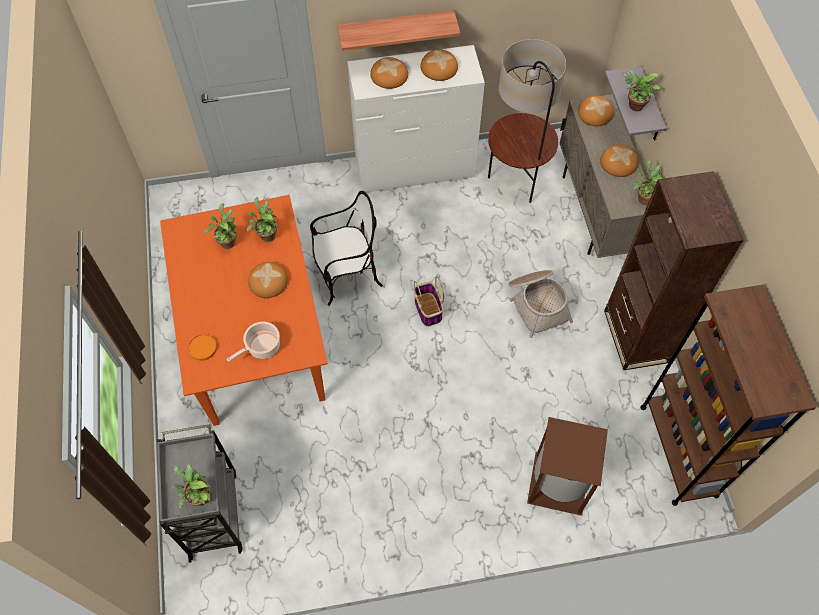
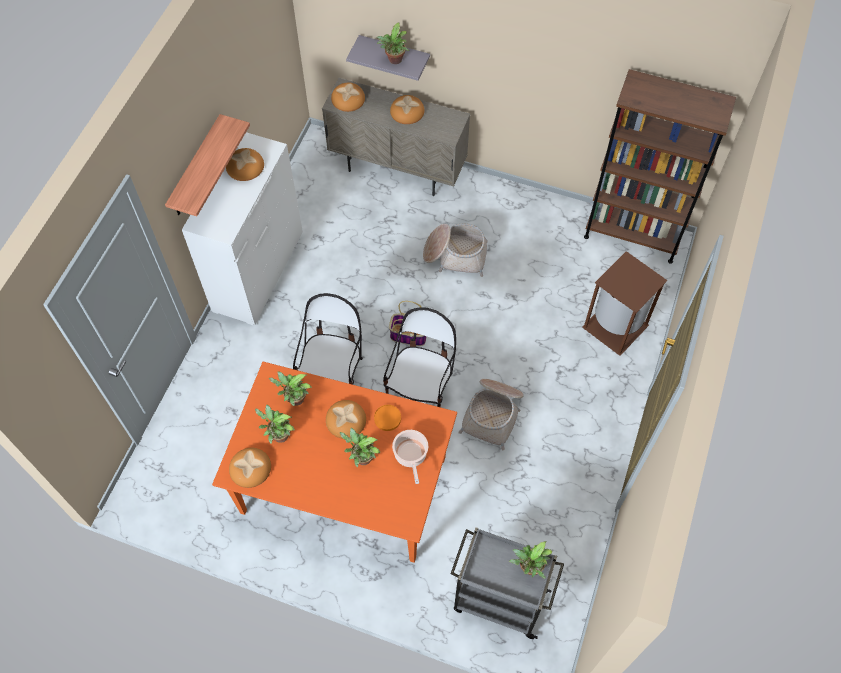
camera: 60 degrees left, 0 degrees up
orange plate [188,334,217,361] -> orange plate moved to [374,405,401,431]
bread [370,57,408,89] -> bread moved to [229,448,271,488]
floor lamp [488,39,566,203] -> none
brown bookcase [604,171,744,370] -> none
potted plant [633,160,663,205] -> potted plant moved to [340,428,380,467]
none -> chair [383,307,456,407]
none -> basket [458,379,524,450]

